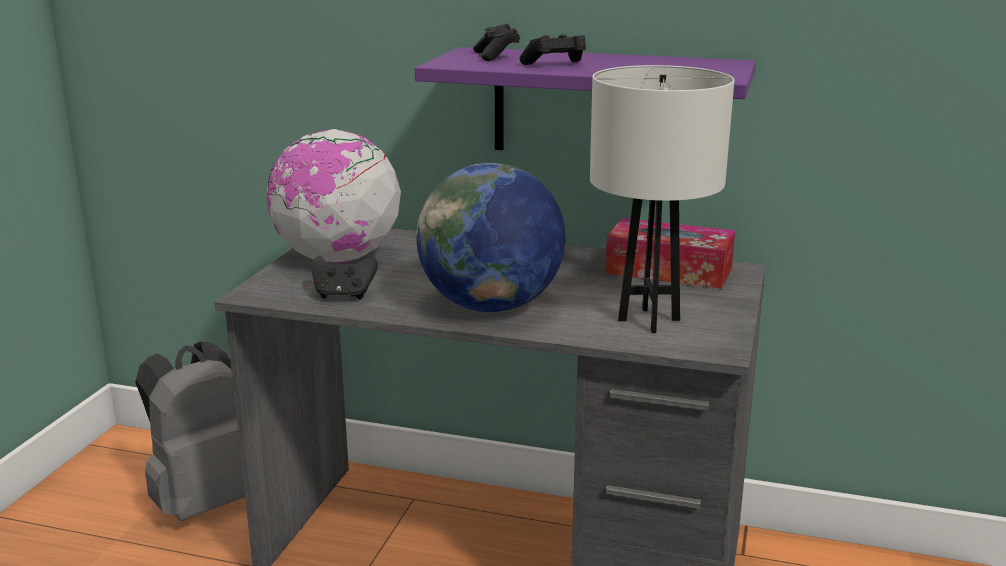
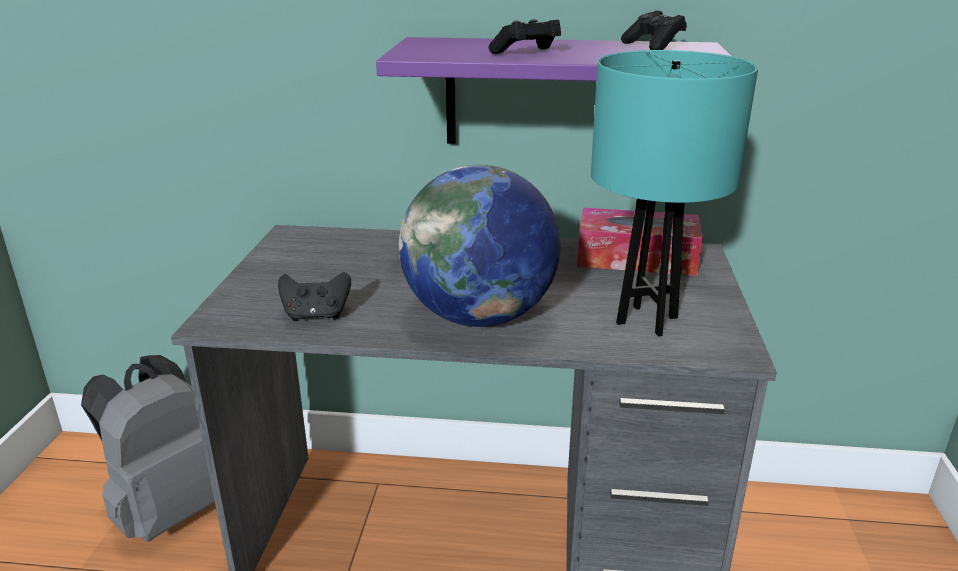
camera: 10 degrees left, 5 degrees up
globe [266,129,401,263] -> none
black game controller [473,23,520,61] -> black game controller moved to [621,11,687,50]
white table lamp [590,65,735,333] -> turquoise table lamp [591,50,758,337]

